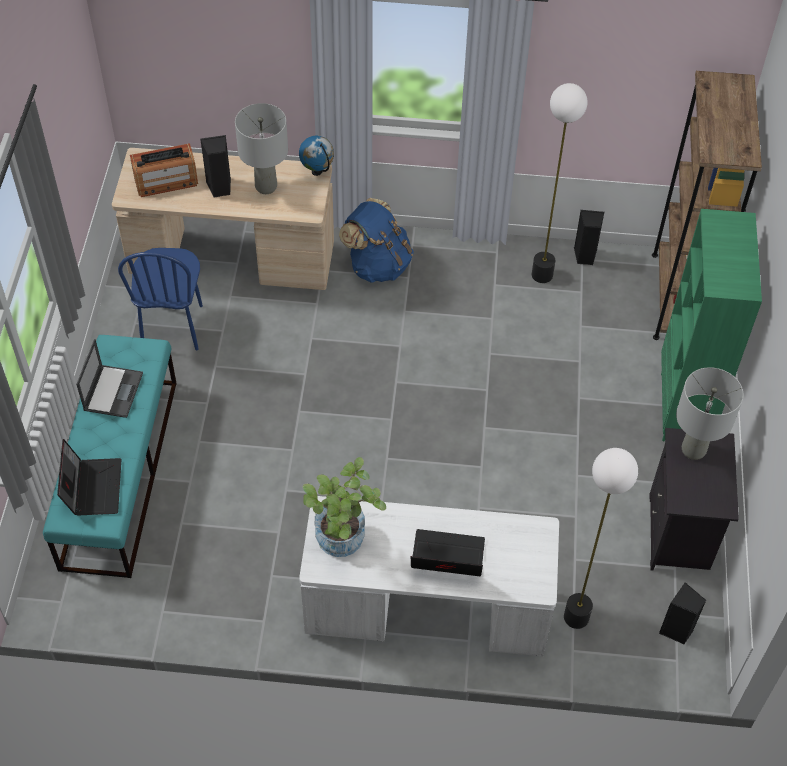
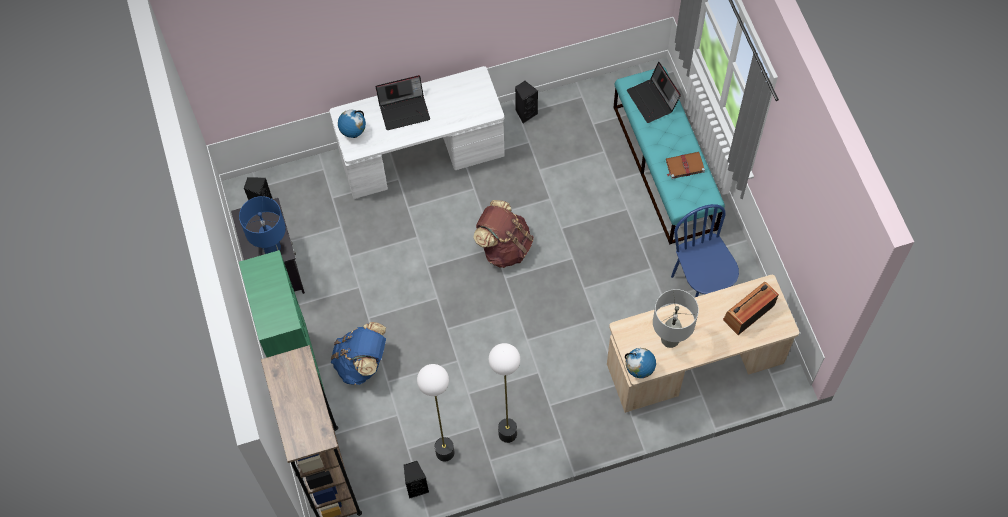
camera: 160 degrees right, 10 degrees up
laptop [76,339,143,418] -> brown book [666,152,705,179]
black speaker [200,135,231,198] -> black speaker moved to [515,81,538,124]
potted plant [303,457,386,557] -> none
blue backpack [339,198,414,283] -> blue backpack moved to [331,322,386,385]
floor lamp [564,448,638,629] -> floor lamp moved to [489,343,520,443]
grey table lamp [676,367,744,460] -> blue table lamp [239,196,286,254]
none -> globe [338,110,366,138]
none -> brown backpack [473,200,534,268]

